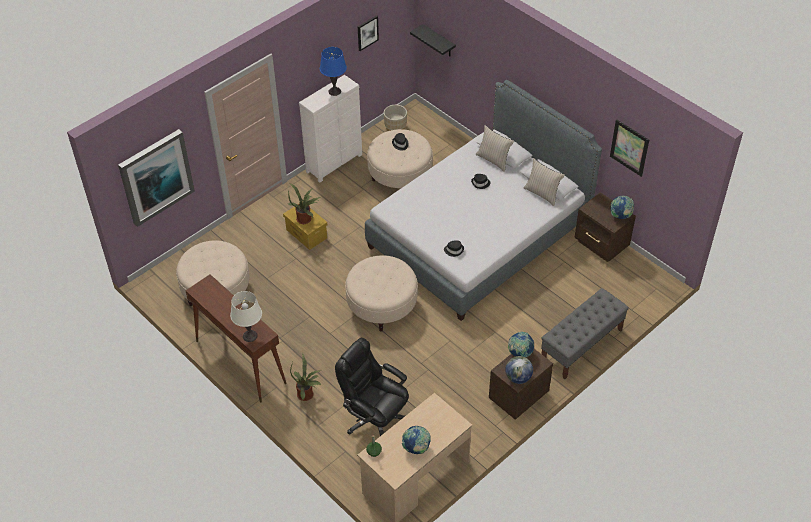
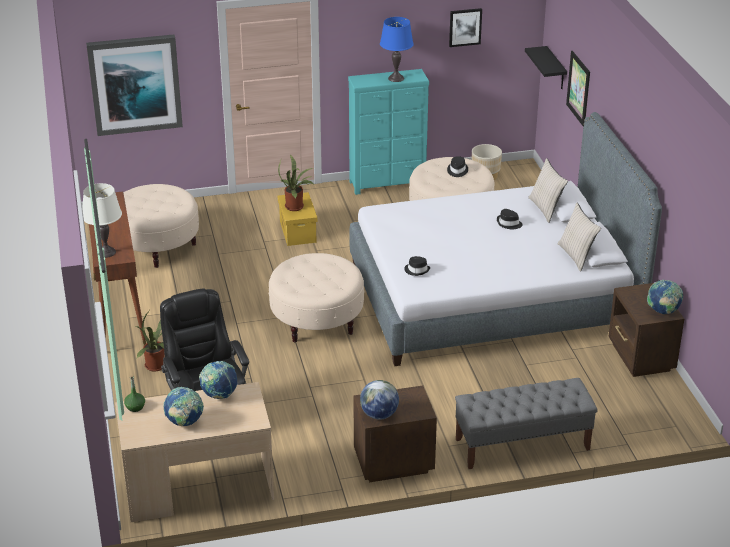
camera: 30 degrees right, 15 degrees down
white dresser [299,75,362,183] -> turquoise dresser [348,69,429,195]
globe [508,332,534,358] -> globe moved to [199,361,237,399]
picture [610,119,649,177] -> picture moved to [566,51,590,127]

